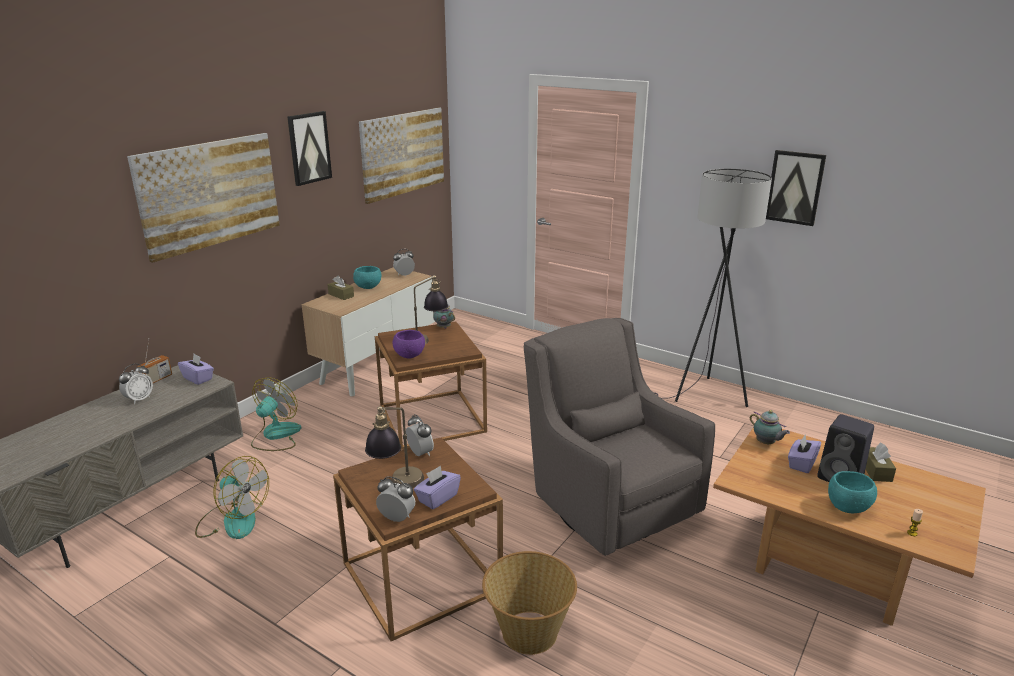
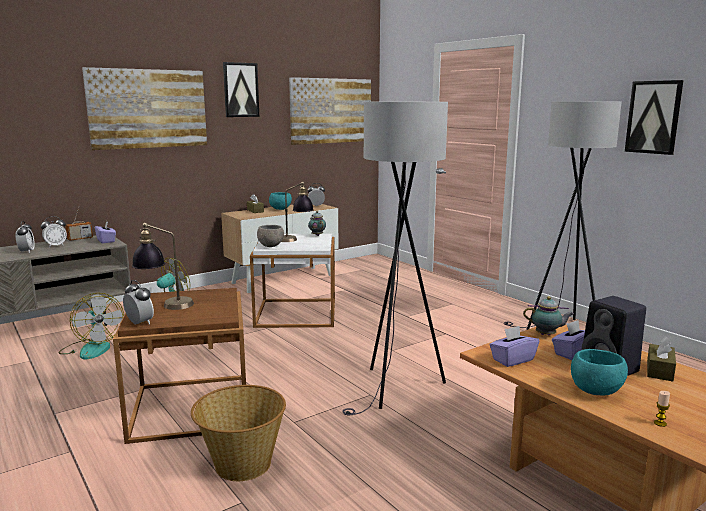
camera: 20 degrees right, 10 degrees down
brown side table [375,322,487,450] -> white side table [250,234,335,328]
purple bowl [393,330,425,359] -> grey bowl [257,225,284,247]
alarm clock [406,414,434,456] -> alarm clock moved to [15,221,35,253]
purple tissue box [414,465,461,509] -> purple tissue box moved to [489,326,539,367]
grey armchair [524,318,715,556] -> grey floor lamp [343,102,448,415]
teapot [750,410,790,444] -> teapot turned 60 degrees counterclockwise [523,296,574,335]

